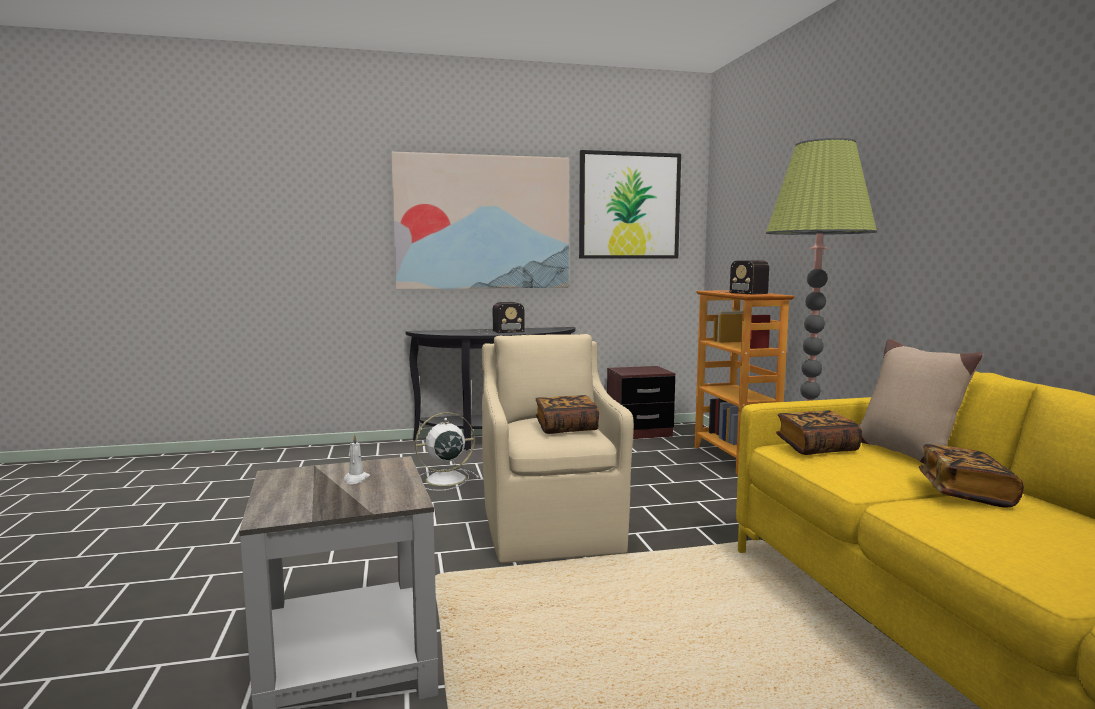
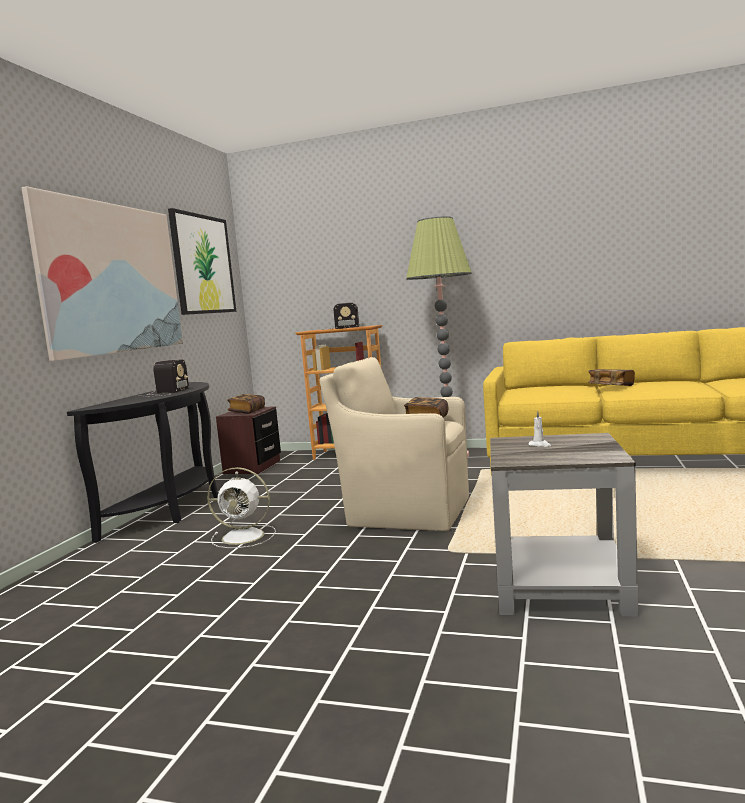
camera: 60 degrees left, 0 degrees up
white fan [415,412,480,491] -> white fan turned 90 degrees counterclockwise [207,467,276,548]
book [776,411,862,455] -> book moved to [227,394,265,414]
beige pillow [859,339,983,464] -> none

